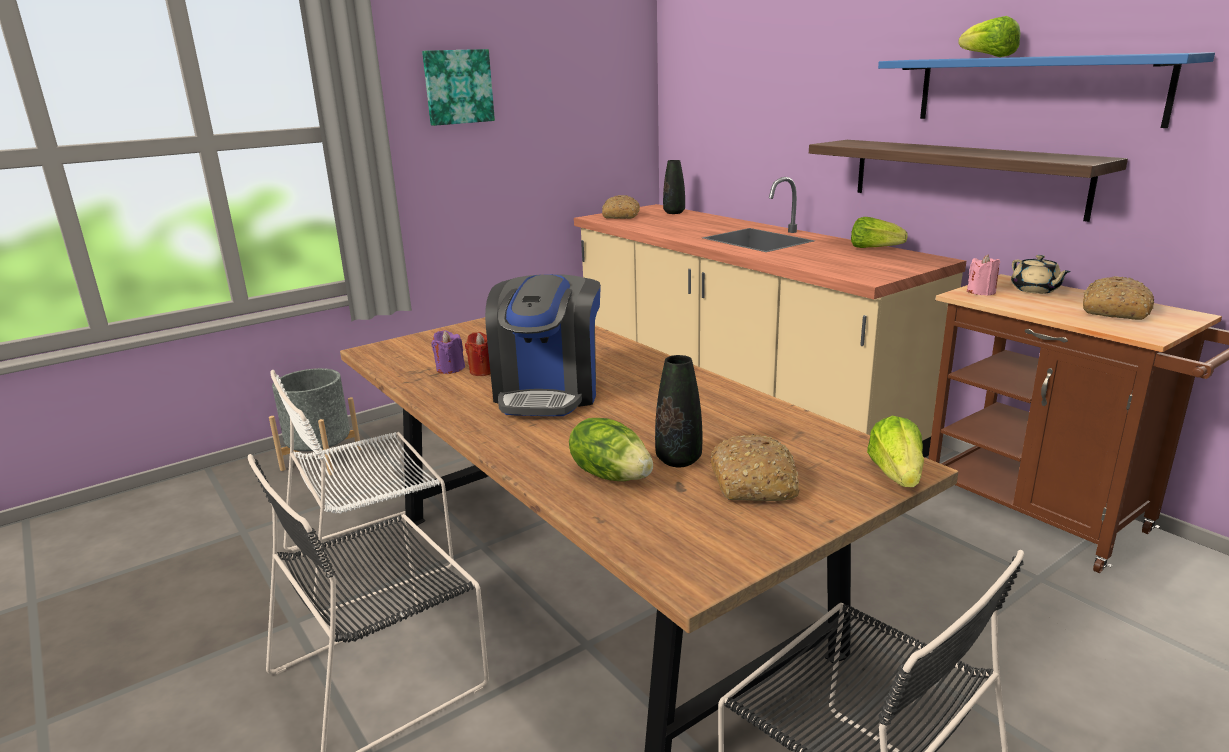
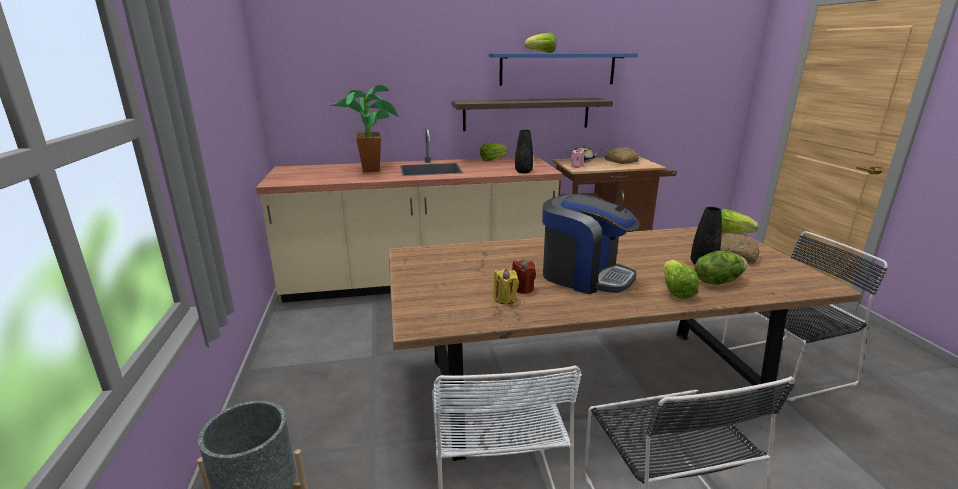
camera: 65 degrees left, 0 degrees up
picture [422,49,495,126] -> none
purple candle [431,330,465,374] -> yellow candle [493,269,519,304]
bread [602,195,640,219] -> none
black vase [663,160,685,214] -> black vase moved to [515,130,533,173]
none -> potted plant [332,85,399,172]
none -> lettuce [663,260,699,299]

